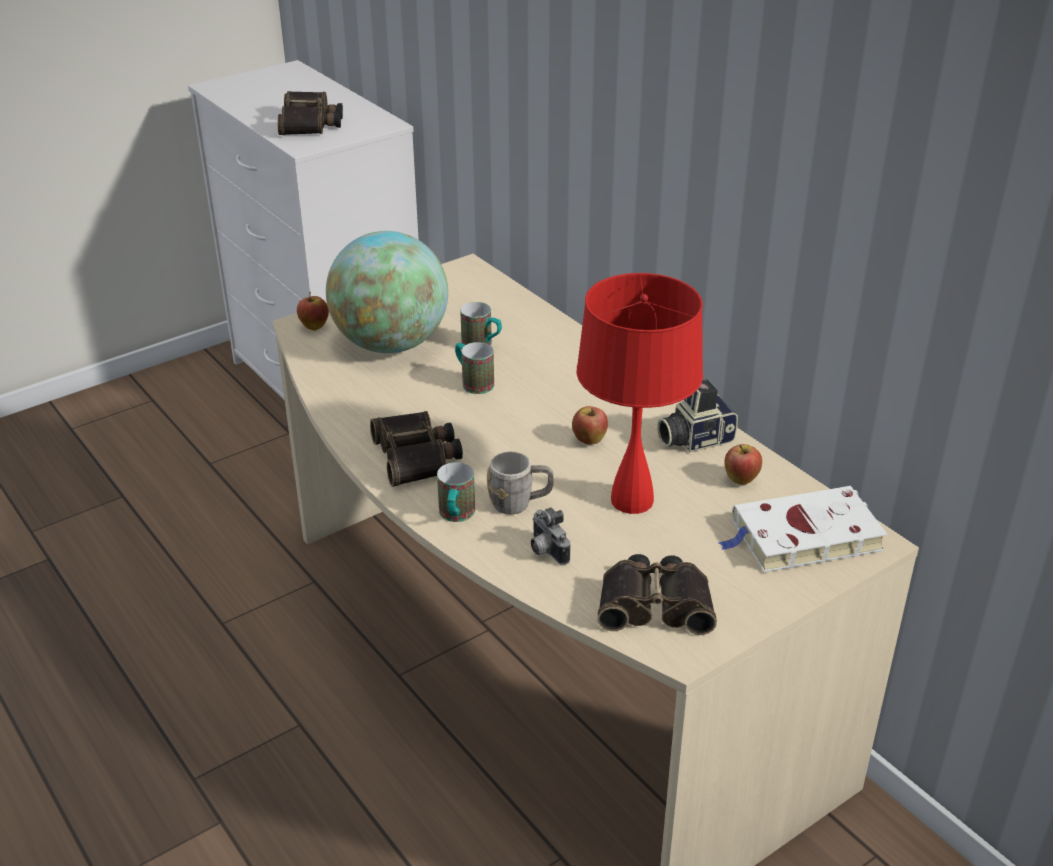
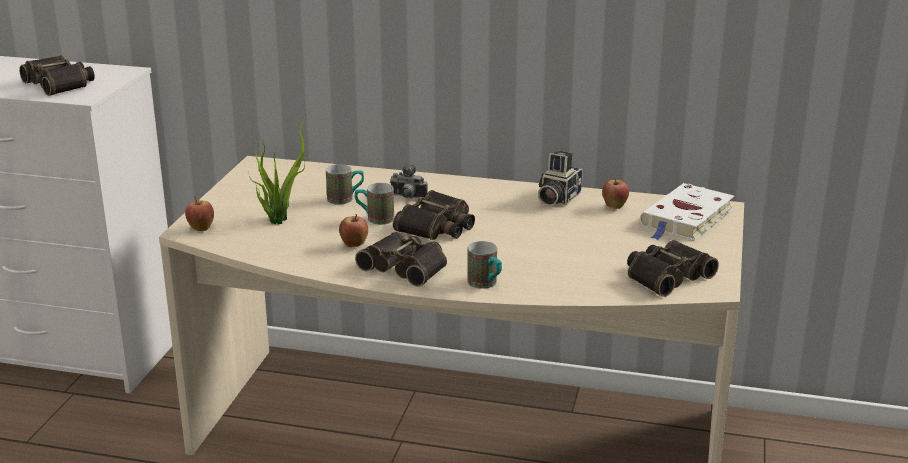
camera: 40 degrees left, 10 degrees down
globe [326,231,448,353] -> potted plant [249,114,308,224]
grey mug [487,451,554,515] -> none
camera [531,508,570,565] -> camera moved to [390,164,428,198]
apple [572,406,608,445] -> apple moved to [339,215,368,247]
red table lamp [577,273,703,514] -> none
none -> binoculars [393,190,475,240]

